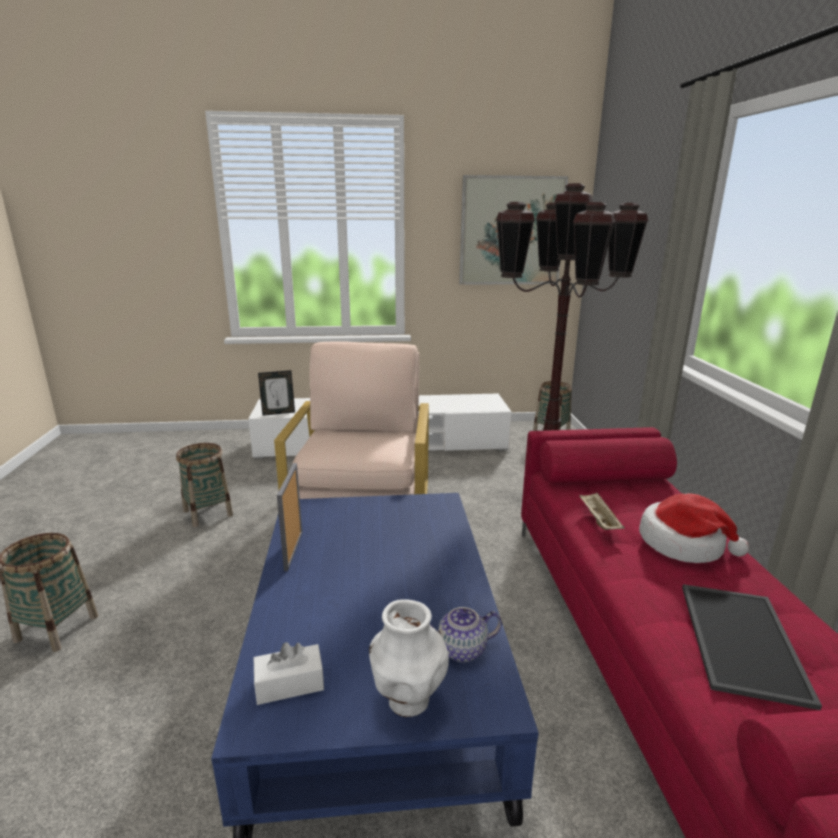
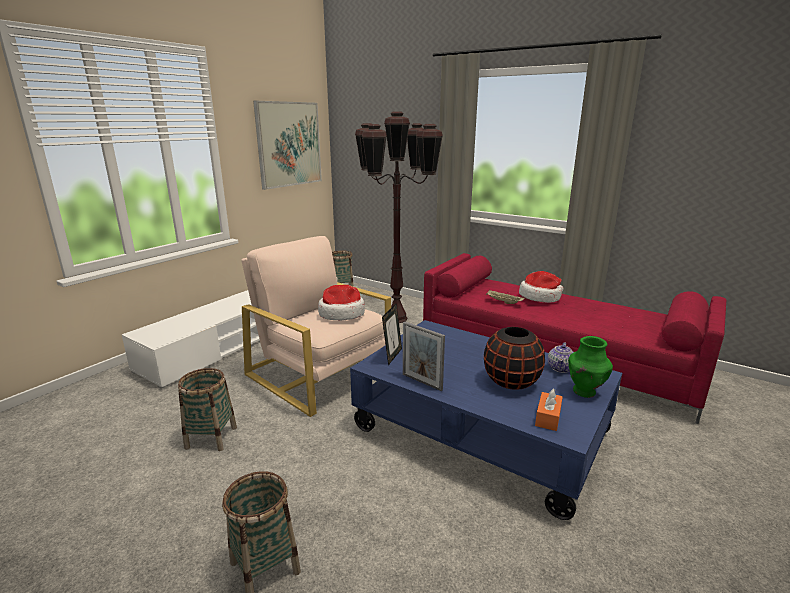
camera: 50 degrees left, 0 degrees up
white tissue box [254,642,324,705] -> orange tissue box [535,389,563,431]
picture frame [258,370,295,416] -> picture frame moved to [382,303,402,365]
white vase [369,599,449,717] -> green vase [568,336,613,398]
tray [682,584,822,710] -> none
none -> hat [318,285,365,321]
none -> black vase [484,327,545,390]

